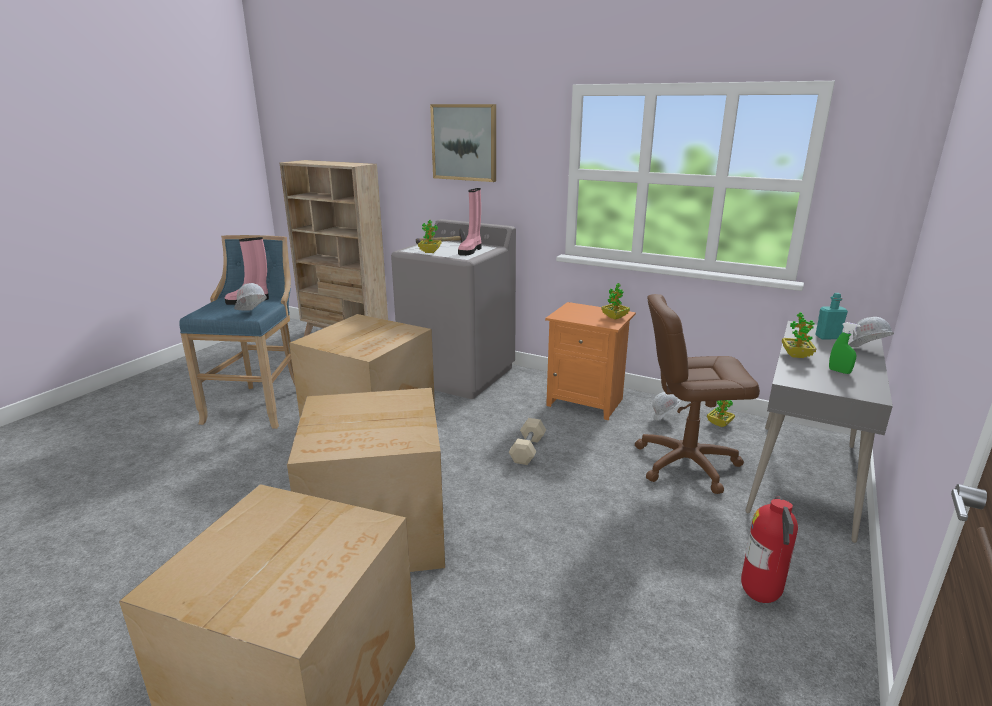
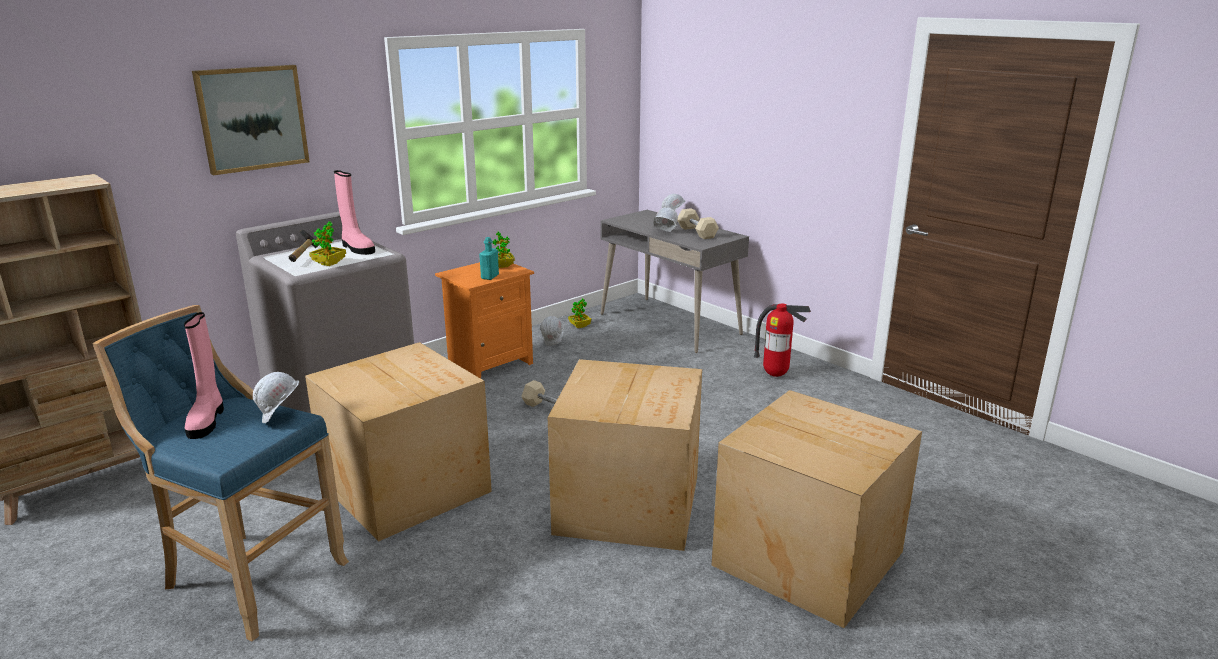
camera: 70 degrees left, 0 degrees up
brown office chair [635,294,760,494] -> none
potted plant [782,312,817,358] -> white hard hat [648,207,678,232]
turquoise bottle [815,293,848,339] -> turquoise bottle moved to [479,237,499,280]
green spray bottle [829,322,861,374] -> beige dumbbell [677,208,719,239]

